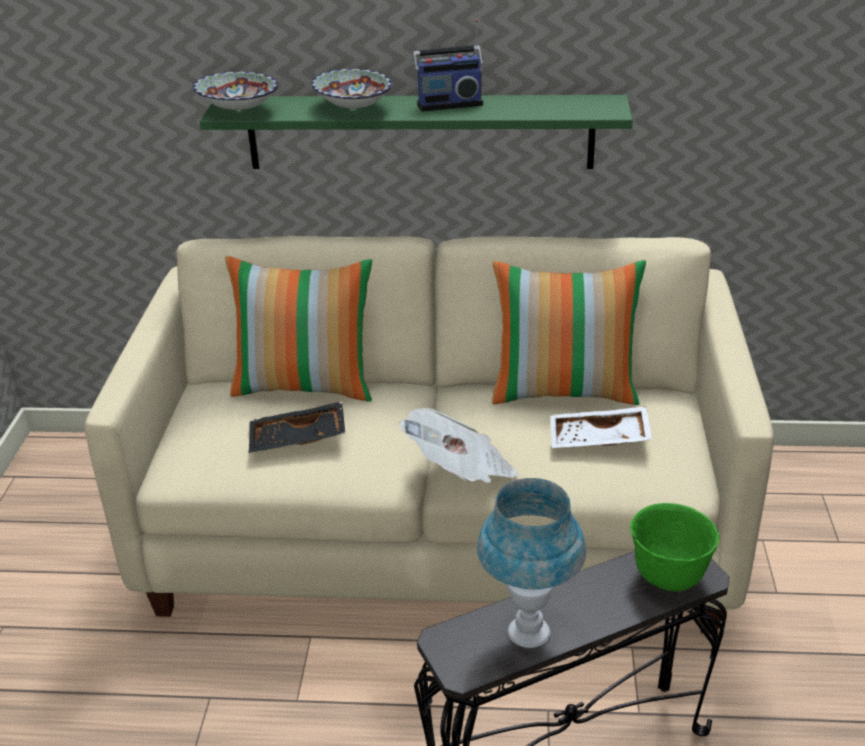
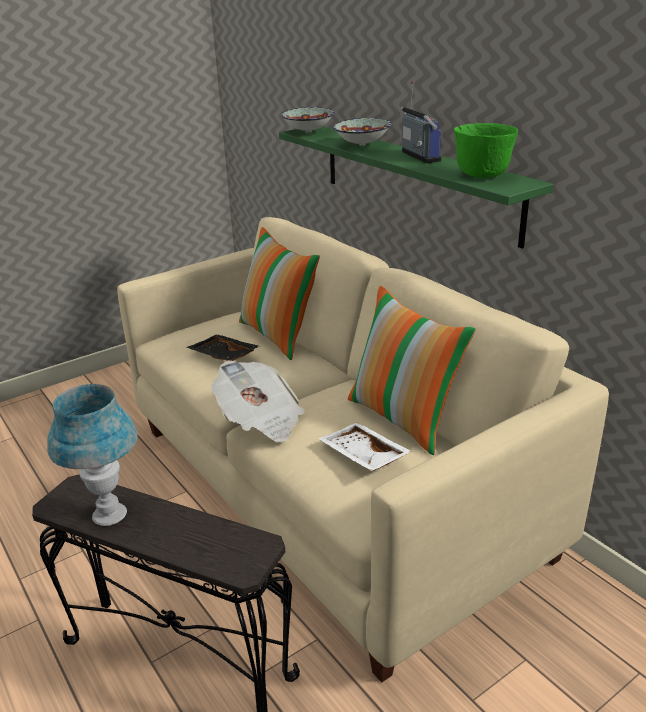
camera: 50 degrees right, 5 degrees down
radio [413,19,483,112] -> radio turned 150 degrees counterclockwise [400,81,442,163]
green bowl [630,503,720,591] -> green bowl moved to [454,123,518,178]

